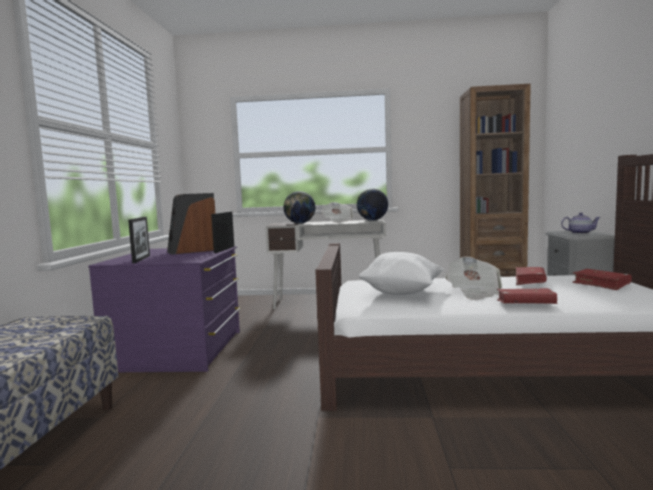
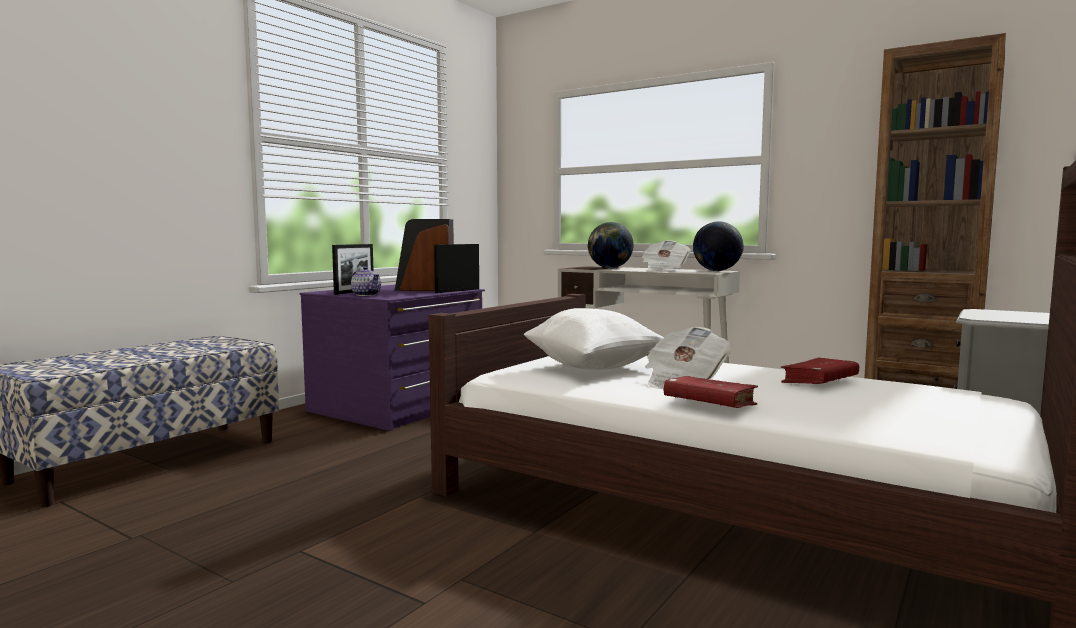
camera: 30 degrees right, 0 degrees up
teapot [561,213,601,234] -> teapot moved to [351,266,381,296]
red book [573,269,632,290] -> none

